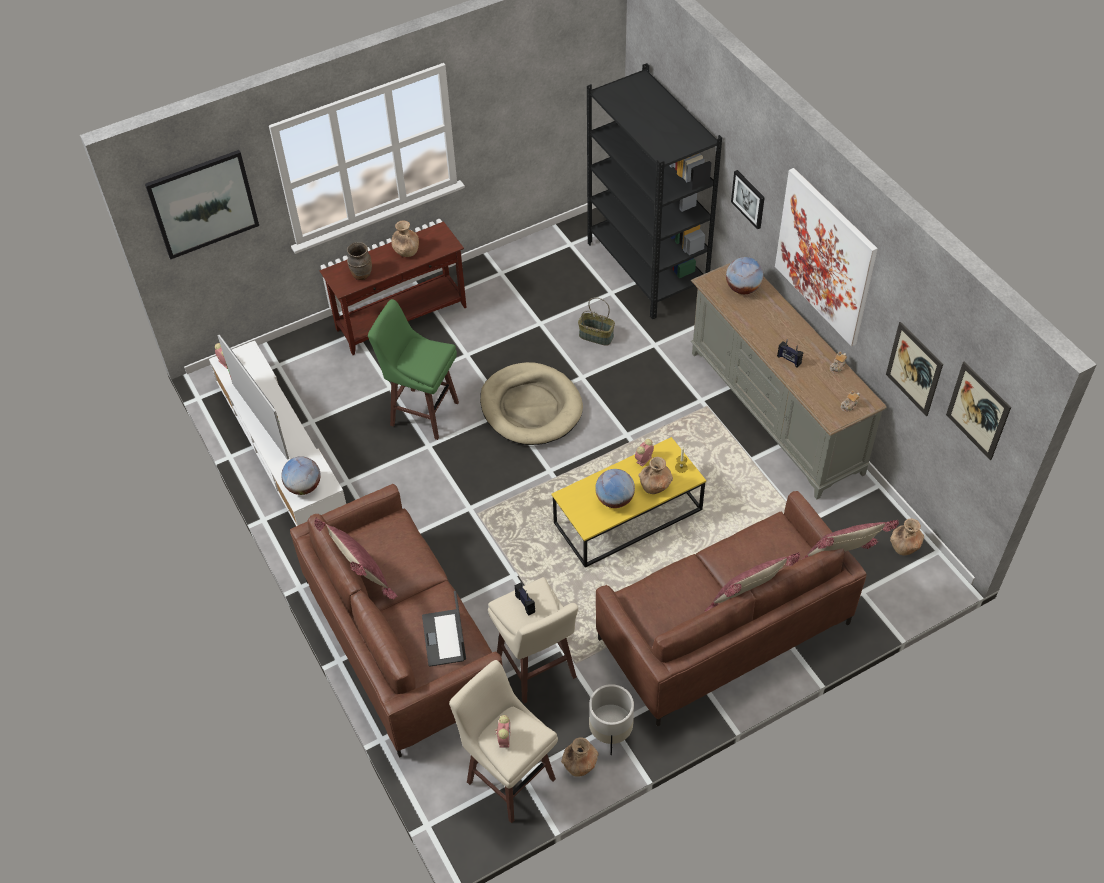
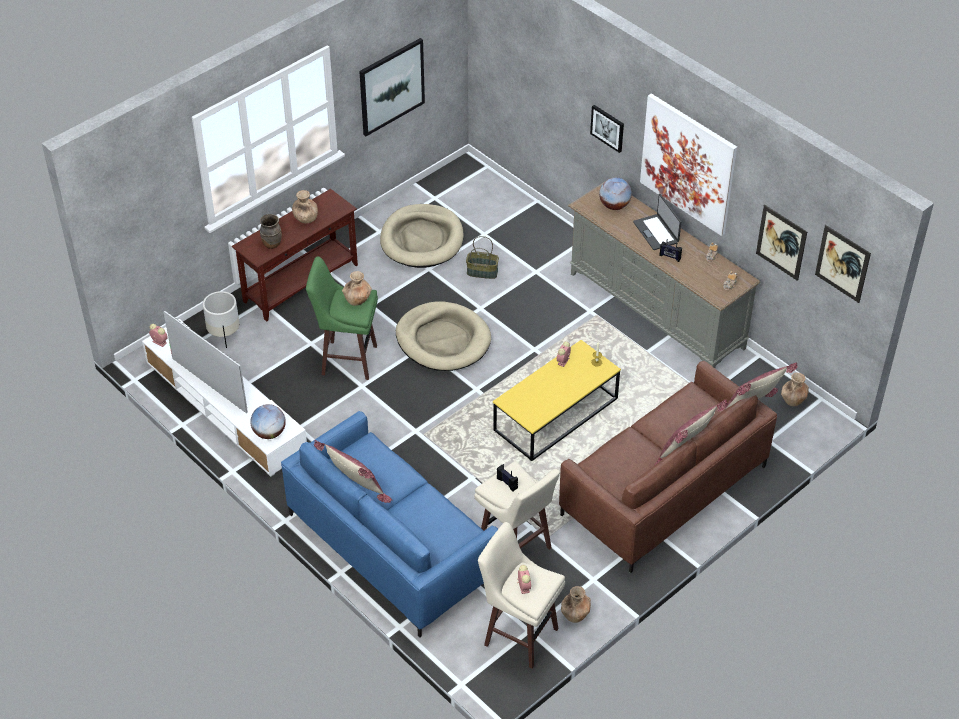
camera: 15 degrees left, 5 degrees down
picture [145,150,259,260] -> picture moved to [359,38,425,136]
brown sofa [290,484,503,758] -> blue sofa [281,411,498,637]
laptop [422,591,466,667] -> laptop moved to [633,194,681,250]
black bookcase [587,63,722,319] -> none
white planter [589,684,634,755] -> white planter moved to [203,291,240,348]
globe [595,469,635,508] -> none
brown vase [638,457,673,494] -> brown vase moved to [342,271,372,306]
none -> beige dog bed [380,204,464,268]

